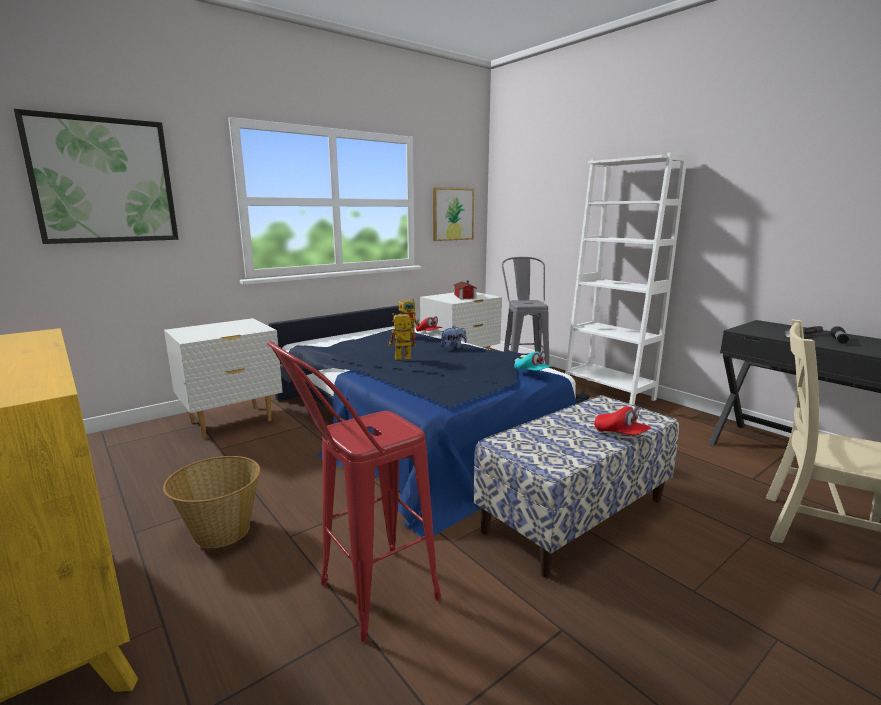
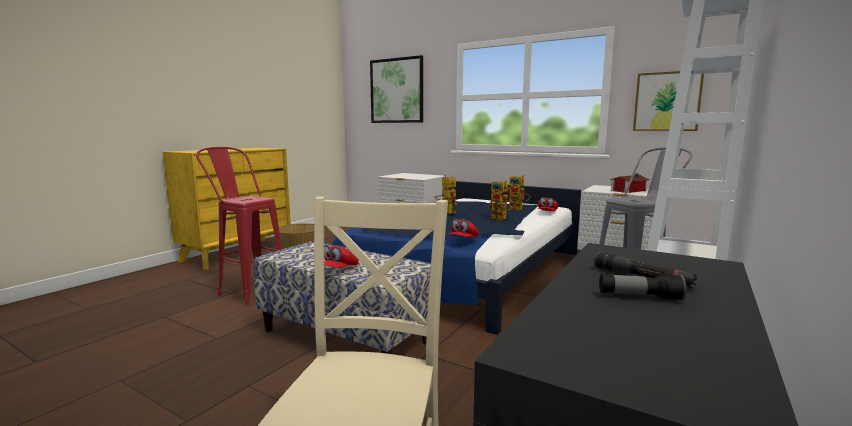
camera: 70 degrees right, 5 degrees down
plush toy [441,326,467,349] -> toy robot [488,180,515,220]
turquoise cap [514,351,552,371] -> red cap [448,219,479,237]

